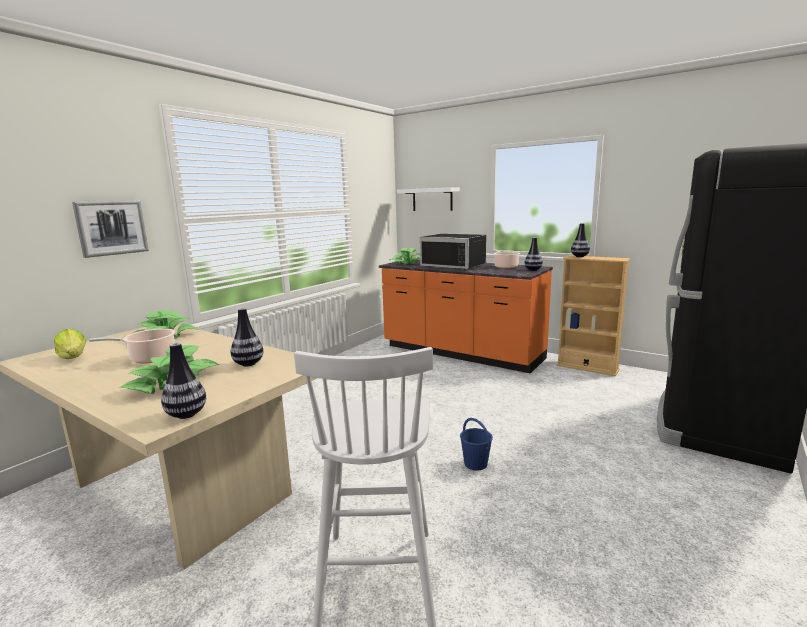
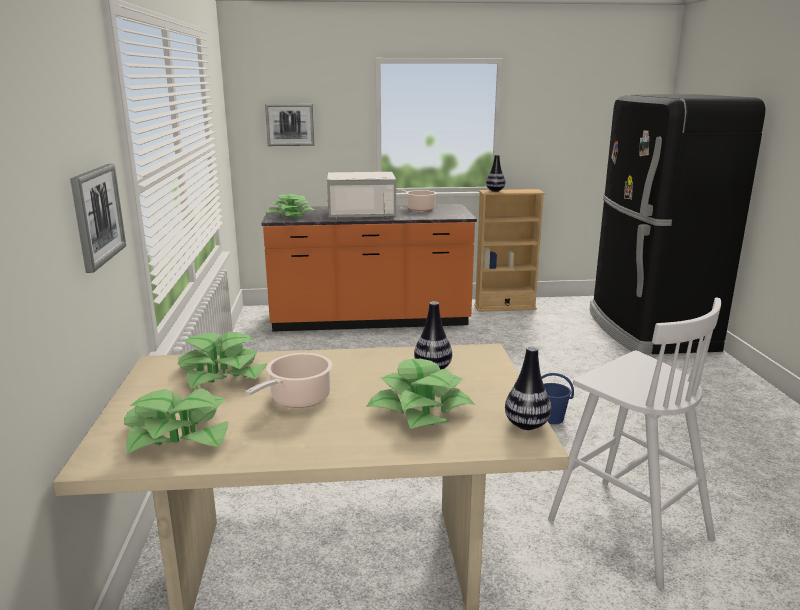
camera: 40 degrees left, 5 degrees up
lettuce [54,329,86,359] -> potted plant [124,388,228,454]
white shelf [397,187,460,211] -> picture [265,104,314,146]
black microwave [420,234,486,270] -> white microwave [327,172,396,218]
vase [525,237,543,271] -> none

